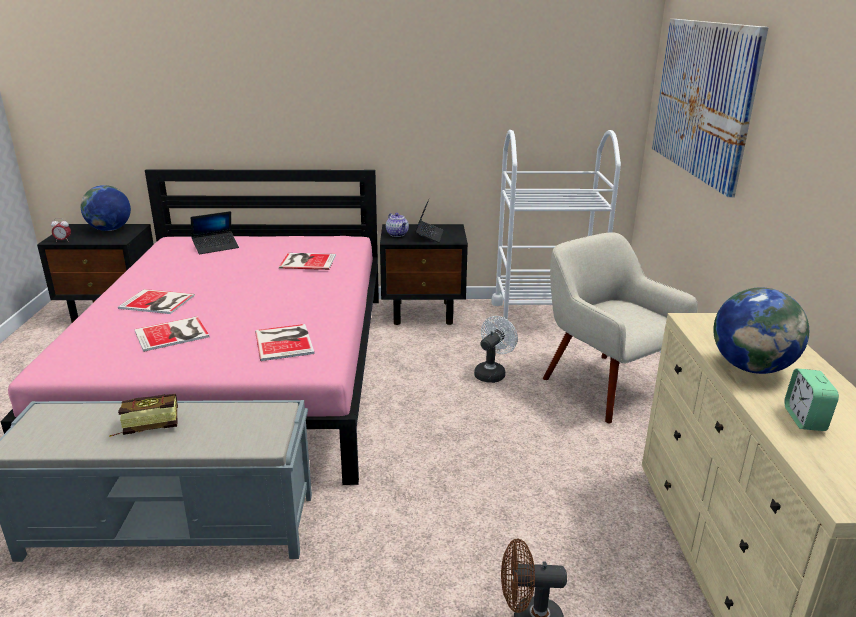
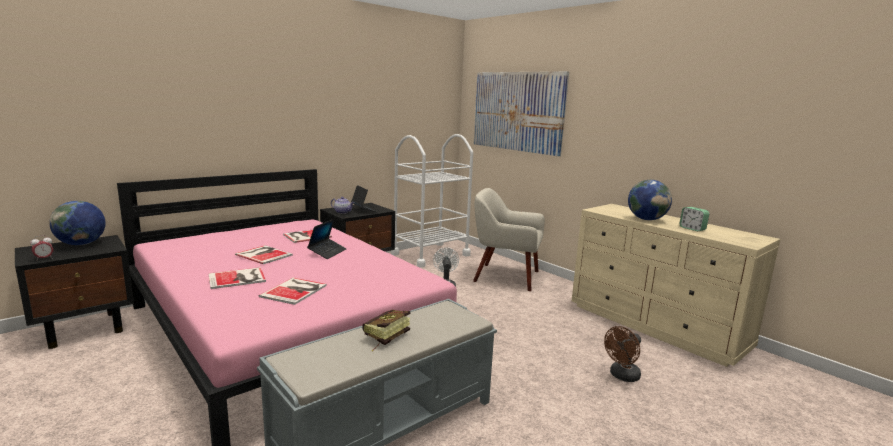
camera: 40 degrees left, 10 degrees down
laptop [191,211,239,254] -> laptop moved to [307,219,346,259]
book [255,324,315,361] -> book moved to [235,245,293,264]

